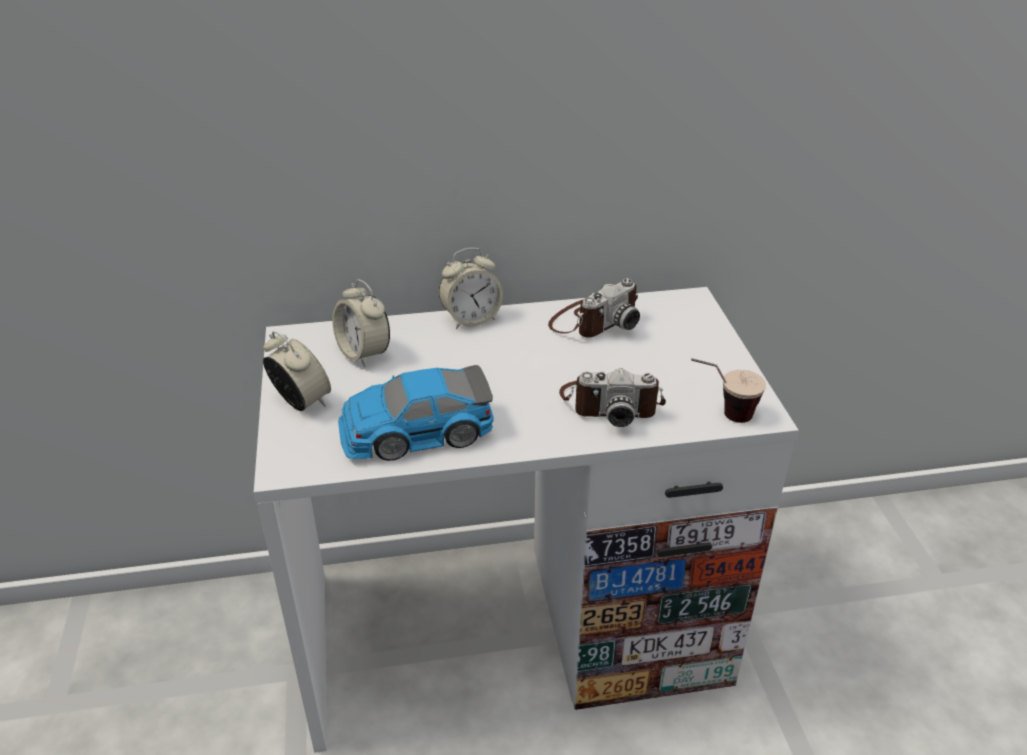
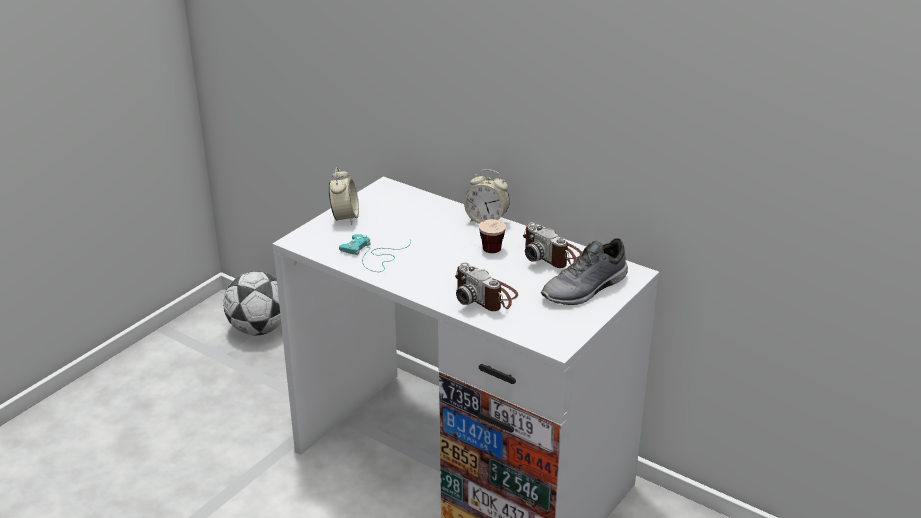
camera: 45 degrees right, 5 degrees down
alarm clock [332,279,390,367] -> none
toy car [338,365,494,461] -> turquoise game controller [339,234,411,272]
camera [548,279,640,338] -> camera turned 45 degrees clockwise [523,222,582,268]
cup [691,358,766,423] -> cup moved to [466,197,506,253]
none -> football [223,271,281,336]
none -> grey shoe [541,238,628,305]

